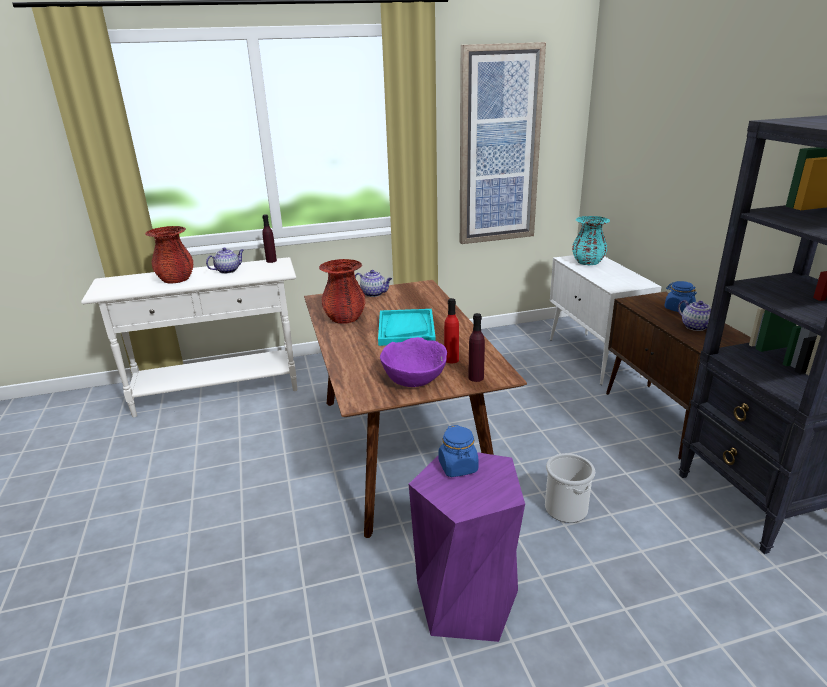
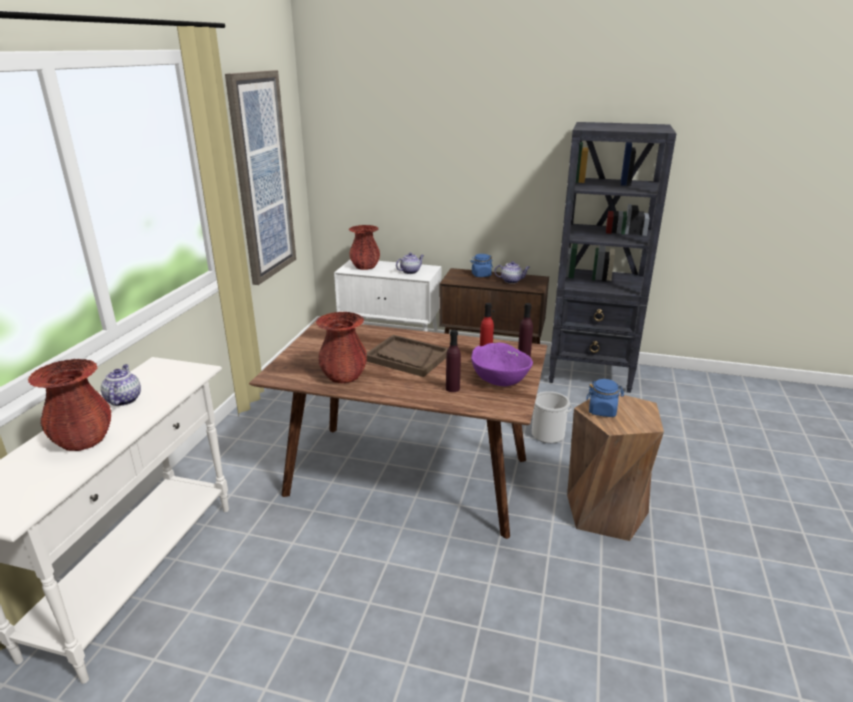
camera: 60 degrees left, 0 degrees up
purple bottle [262,214,277,263] -> purple bottle moved to [446,330,461,392]
teapot [355,270,392,297] -> teapot moved to [396,253,424,274]
turquoise tray [378,309,436,346] -> brown tray [366,335,448,377]
purple stool [409,452,525,642] -> brown stool [567,394,664,541]
turquoise vase [572,216,610,265] -> red vase [349,225,380,270]

